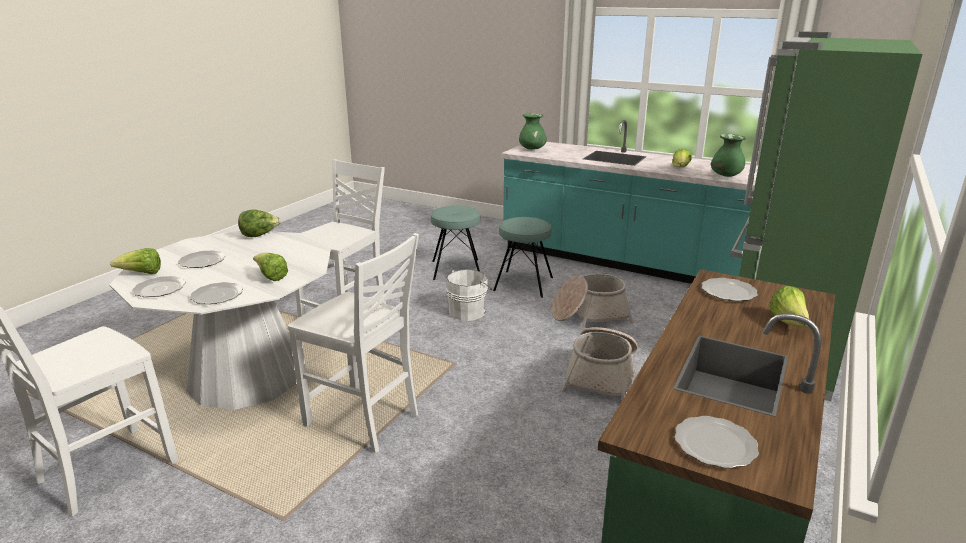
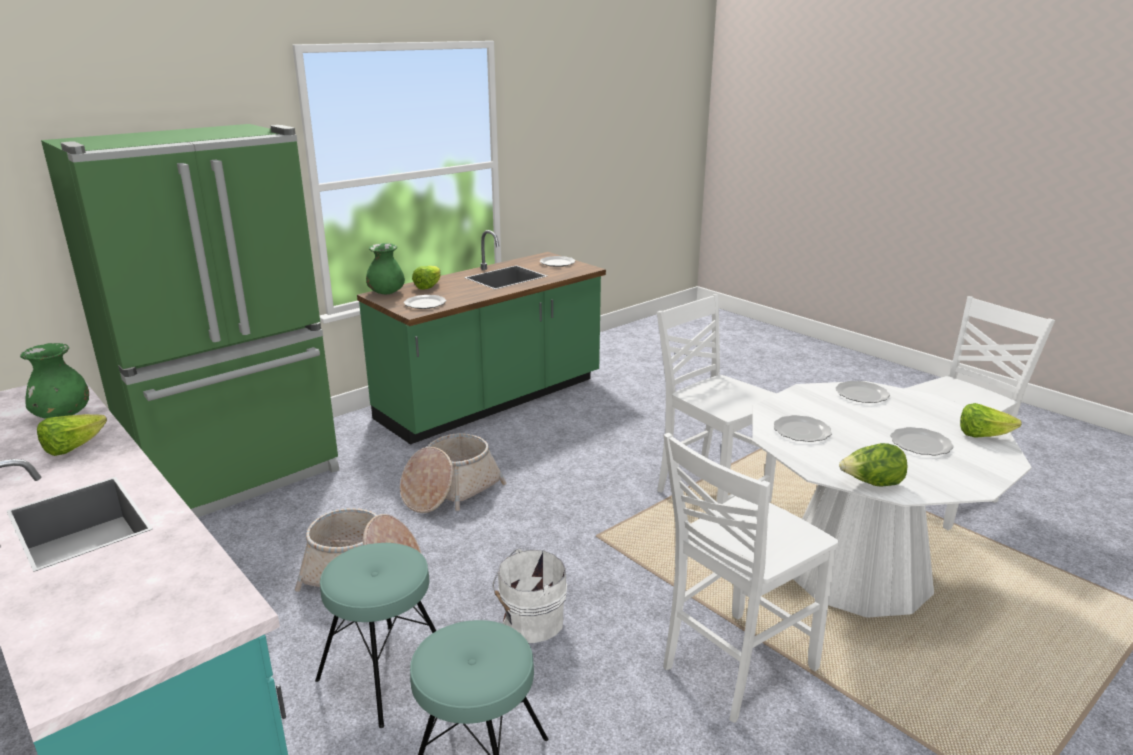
camera: 160 degrees left, 0 degrees up
plate [132,276,186,297] -> plate moved to [774,415,832,442]
lettuce [253,253,288,281] -> none
green vase [519,113,547,150] -> green vase moved to [366,243,405,294]

